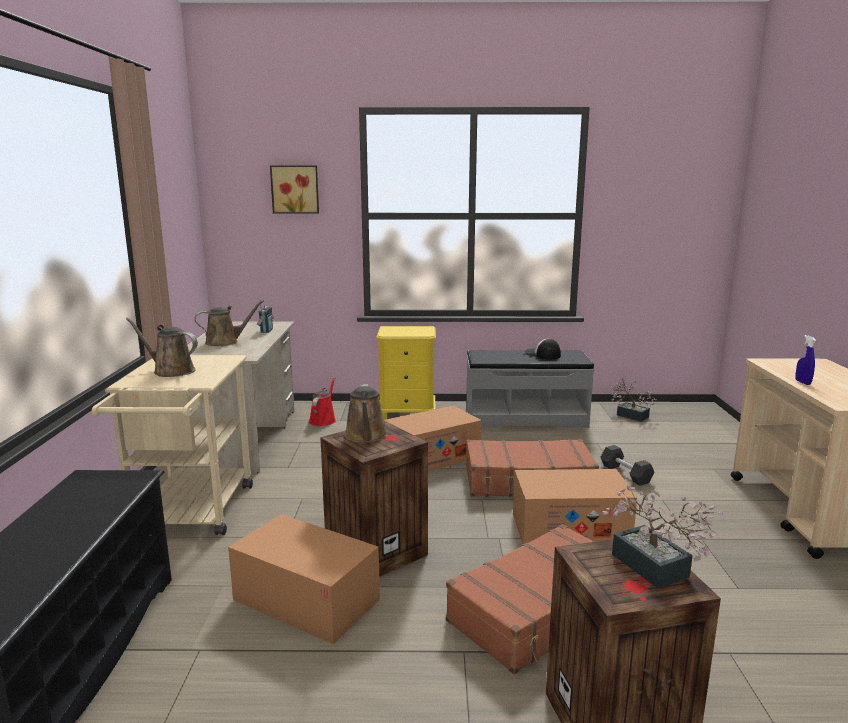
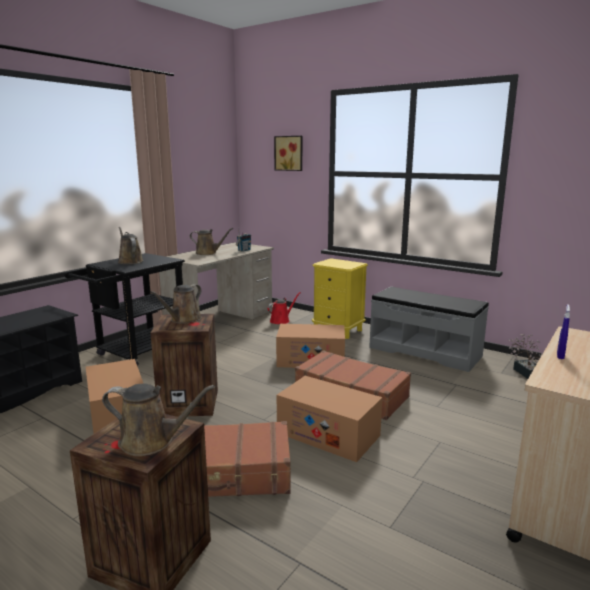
camera: 35 degrees right, 0 degrees up
beige cart [92,355,253,535] -> black cart [64,253,185,366]
cap [525,339,561,359] -> none
black dumbbell [600,445,654,486] -> none
potted plant [602,486,723,588] -> brown watering can [102,384,215,456]

